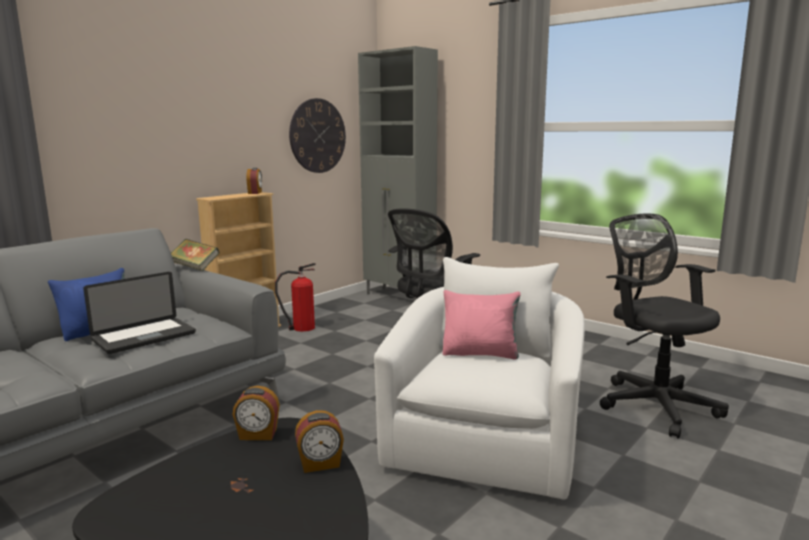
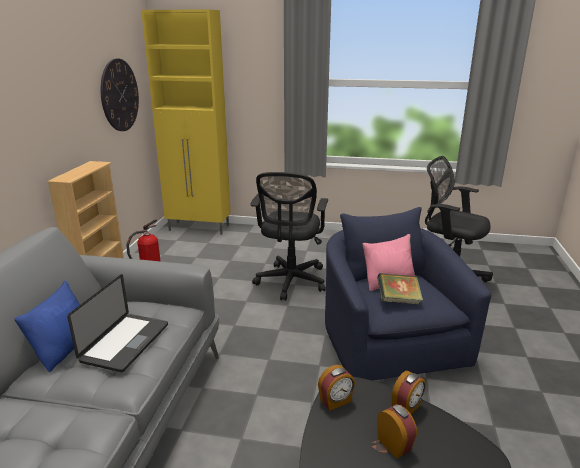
camera: 30 degrees left, 10 degrees up
book [171,239,220,271] -> book moved to [377,273,423,305]
alarm clock [246,168,262,194] -> alarm clock moved to [377,404,417,459]
grey cabinet [358,46,438,301] -> yellow cabinet [141,9,231,235]
white armchair [374,257,585,500] -> blue armchair [325,207,491,381]

